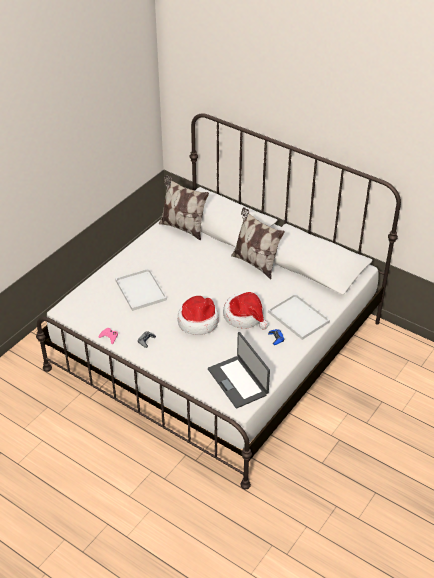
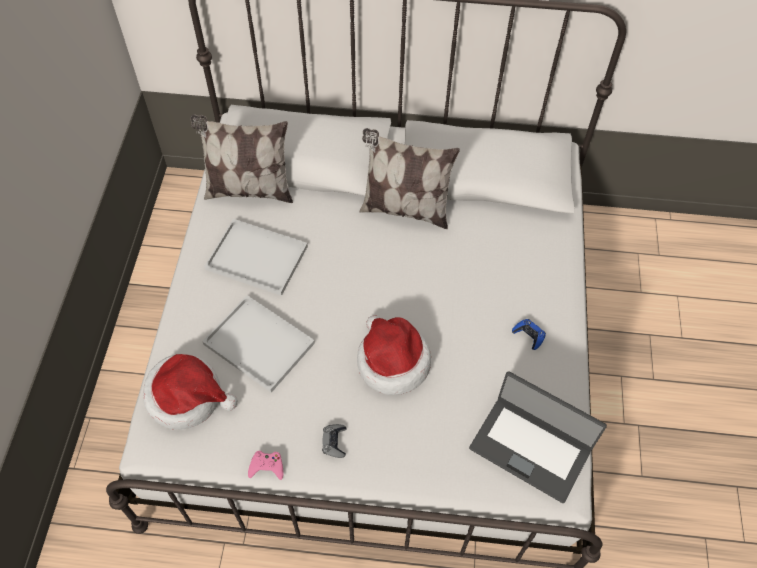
camera: 30 degrees left, 15 degrees up
hat [223,292,268,329] -> hat moved to [143,354,238,429]
white tray [268,293,330,340] -> white tray moved to [204,219,308,296]

